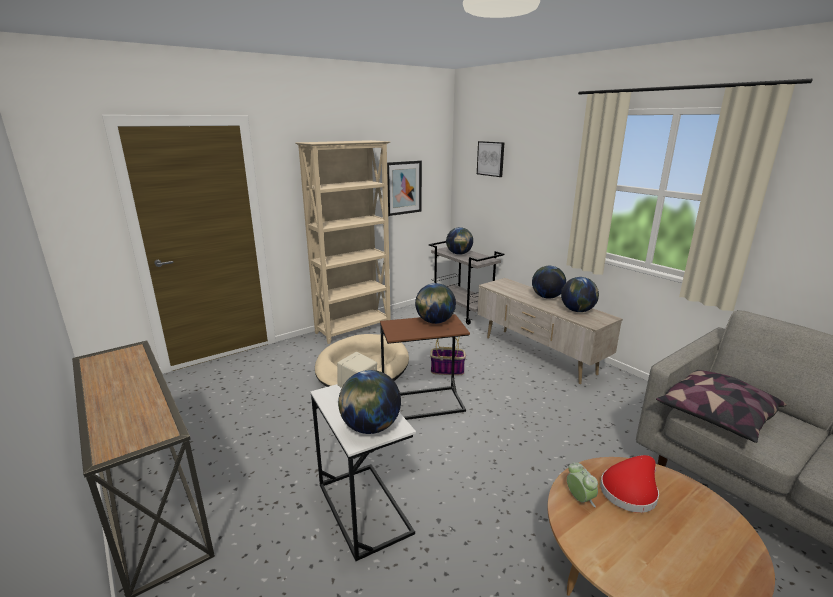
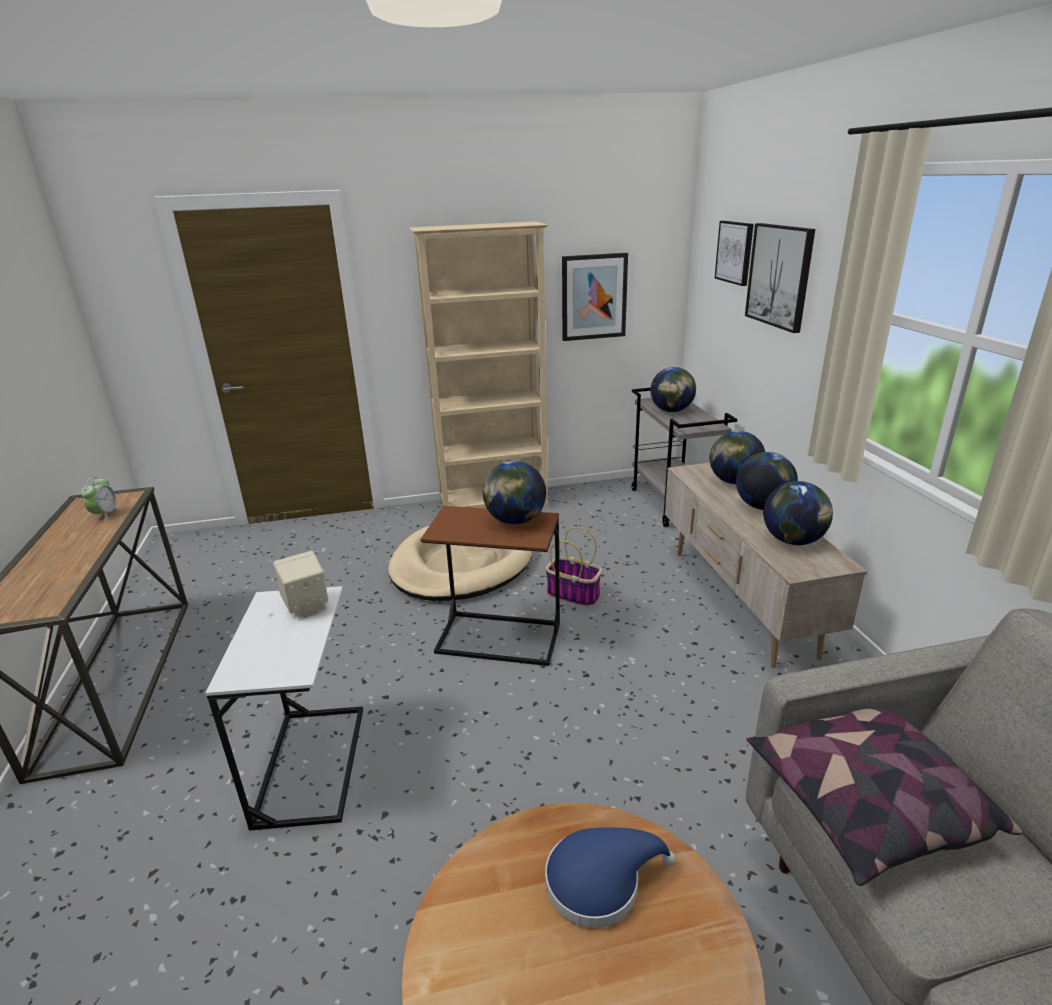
camera: 25 degrees right, 5 degrees up
globe [338,370,401,434] -> globe moved to [710,431,765,484]
alarm clock [567,462,598,507] -> alarm clock moved to [81,476,121,521]
red hat [600,455,659,513] -> blue hat [545,827,676,928]
none -> picture [745,223,815,333]

